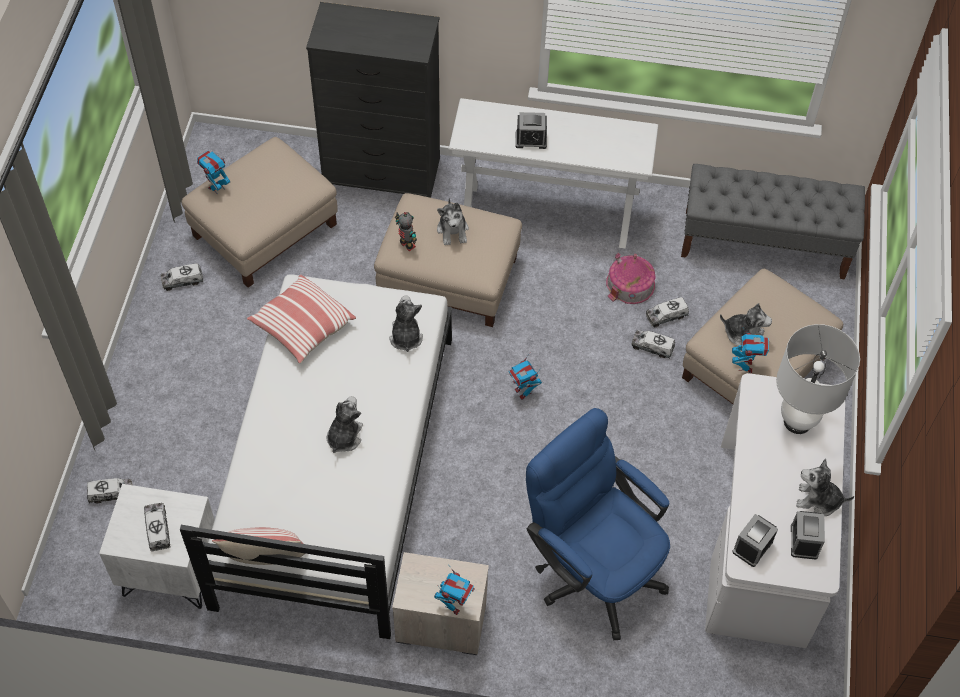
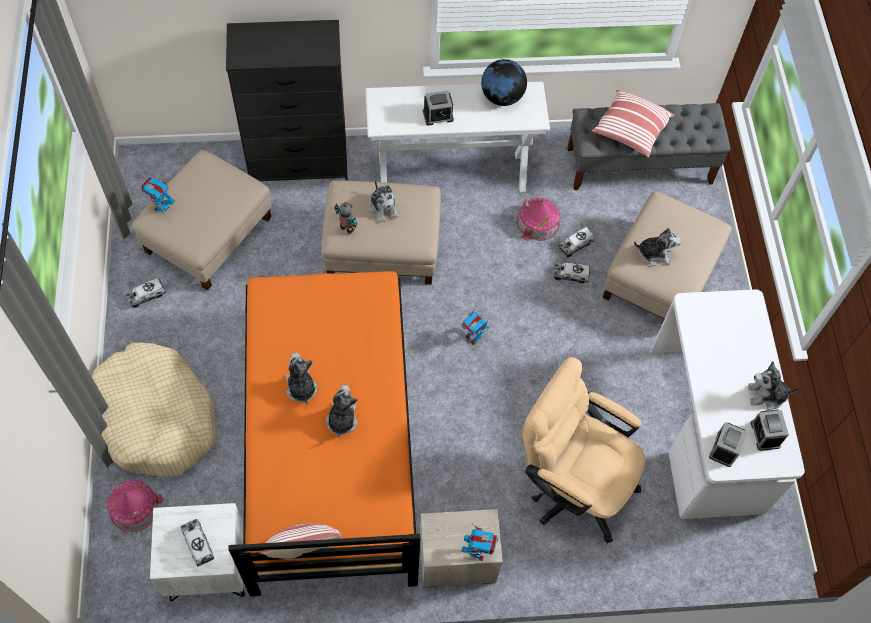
camera: 15 degrees left, 5 degrees up
toy truck [87,478,133,503] -> toy house [107,481,163,532]
white bed [180,274,452,639] -> orange bed [229,271,421,597]
pillow [247,275,356,363] -> pillow moved to [592,90,675,157]
plush toy [389,295,423,352] -> plush toy moved to [286,352,317,404]
blue office chair [526,408,670,640] -> beige office chair [522,357,645,543]
toy robot [732,328,769,373] -> none
white table lamp [776,324,860,434] -> none
none -> beige dog bed [92,343,217,477]
none -> globe [481,59,527,106]

